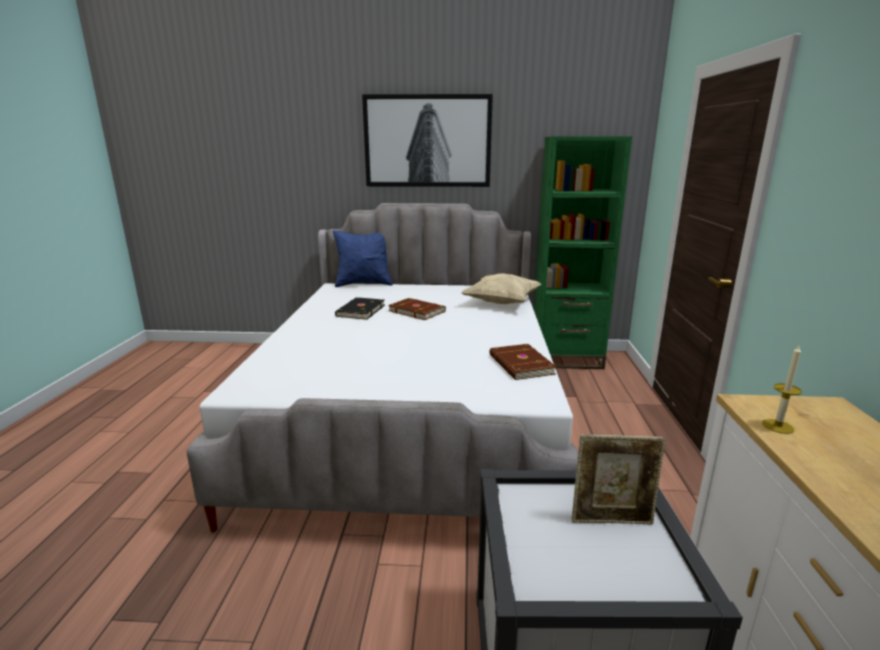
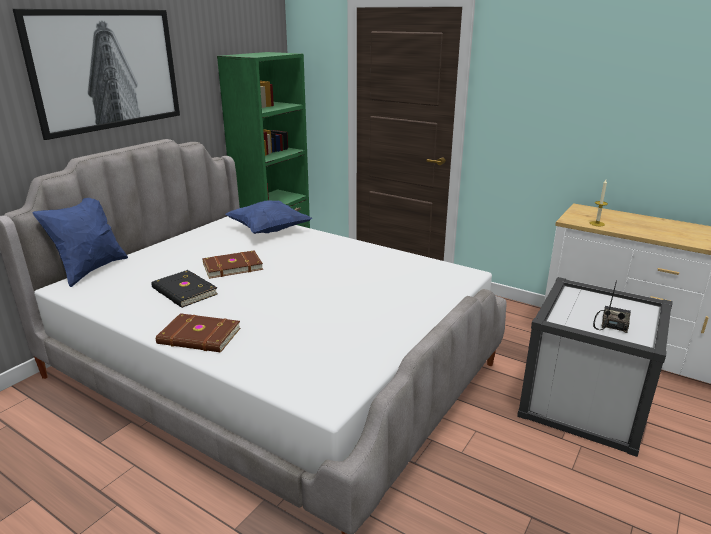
camera: 60 degrees left, 5 degrees up
beige pillow [461,273,541,304] -> blue pillow [225,200,312,234]
brown book [489,344,557,380] -> brown book moved to [156,313,240,353]
picture frame [572,434,666,524] -> none
none -> radio [593,280,631,333]

